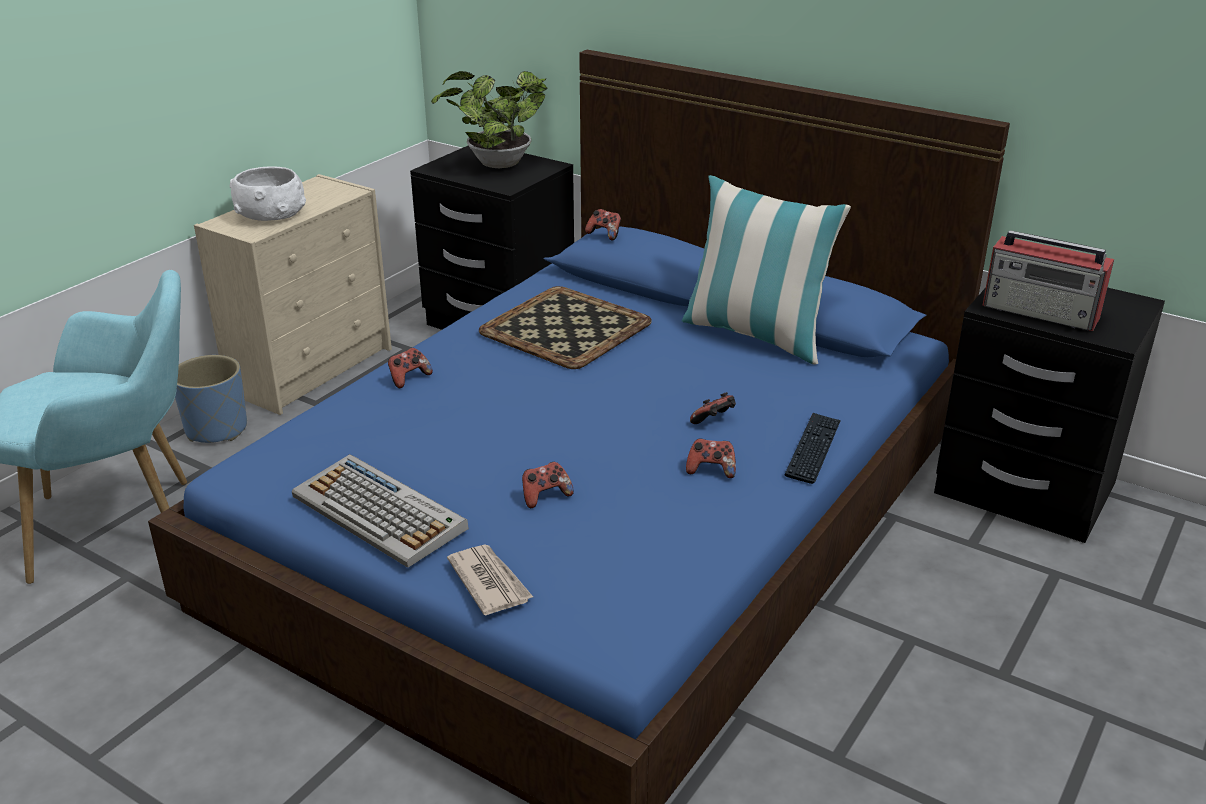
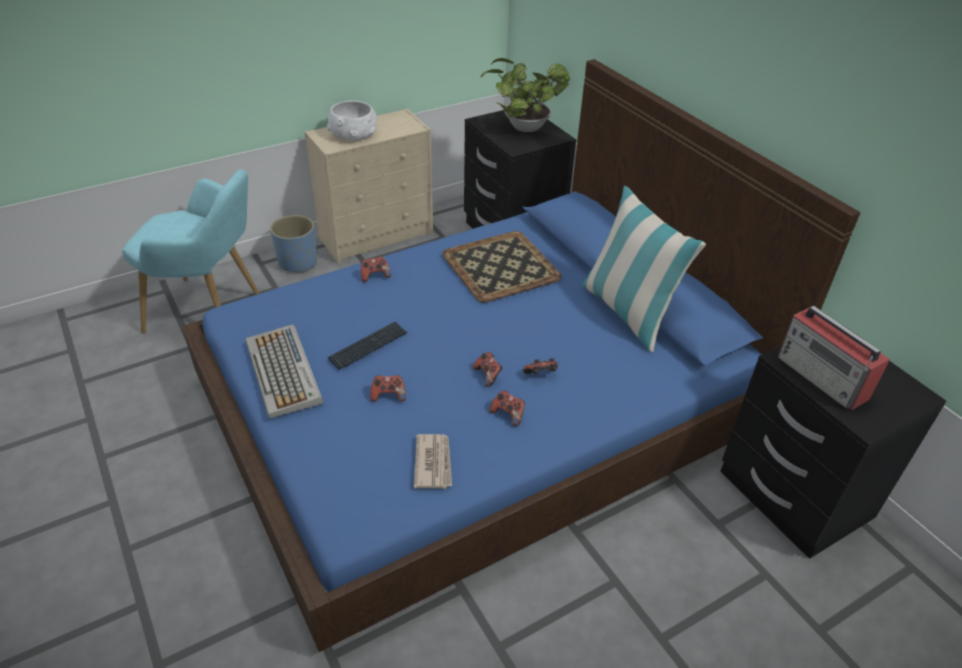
camera: 25 degrees right, 10 degrees up
newspaper [447,544,533,615] -> newspaper moved to [414,434,452,489]
game controller [585,209,621,240] -> game controller moved to [473,352,503,387]
keyboard [785,413,841,484] -> keyboard moved to [328,322,407,370]

